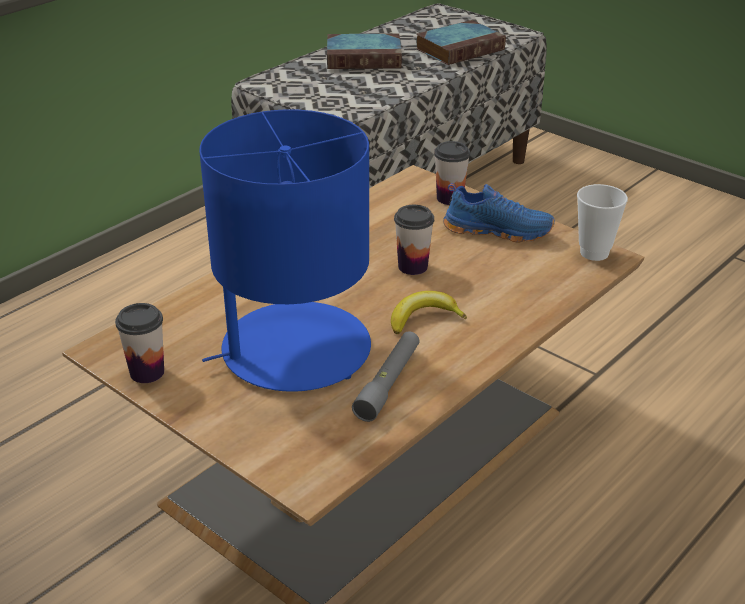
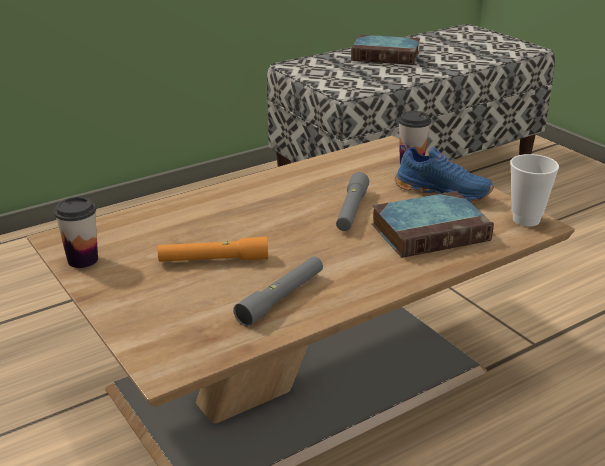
camera: 15 degrees right, 5 degrees down
blue table lamp [200,109,371,392] -> orange flashlight [158,237,268,262]
banana [391,291,467,334] -> none
cup [394,205,434,275] -> grey flashlight [336,172,369,231]
book [416,20,506,65] -> book moved to [371,191,494,258]

